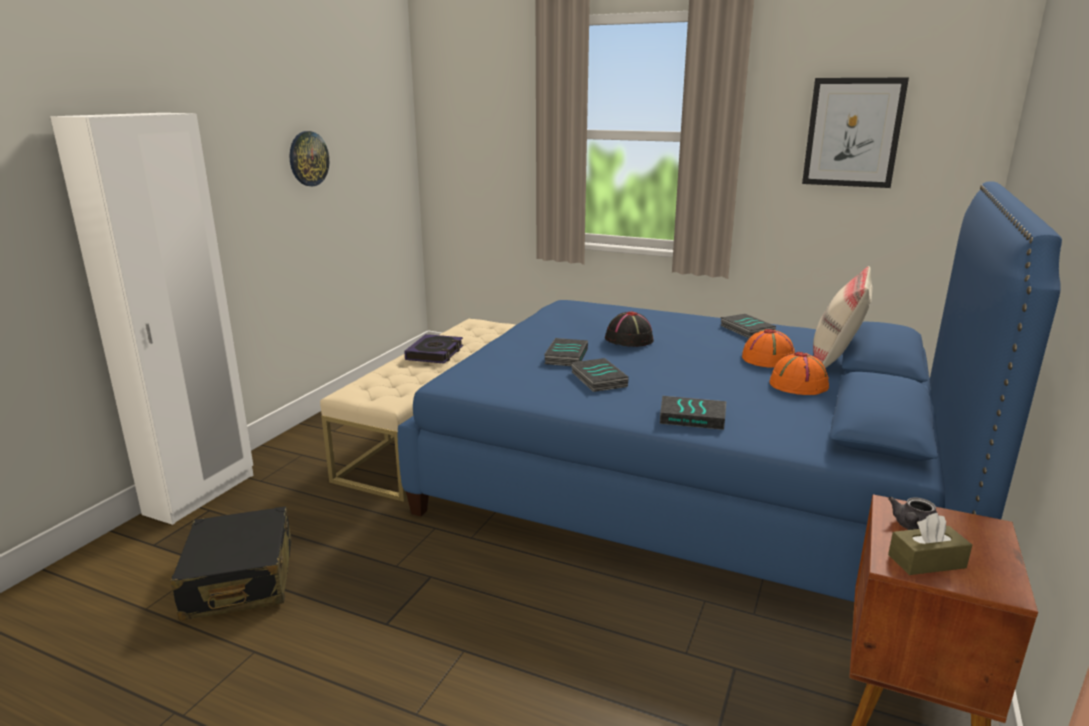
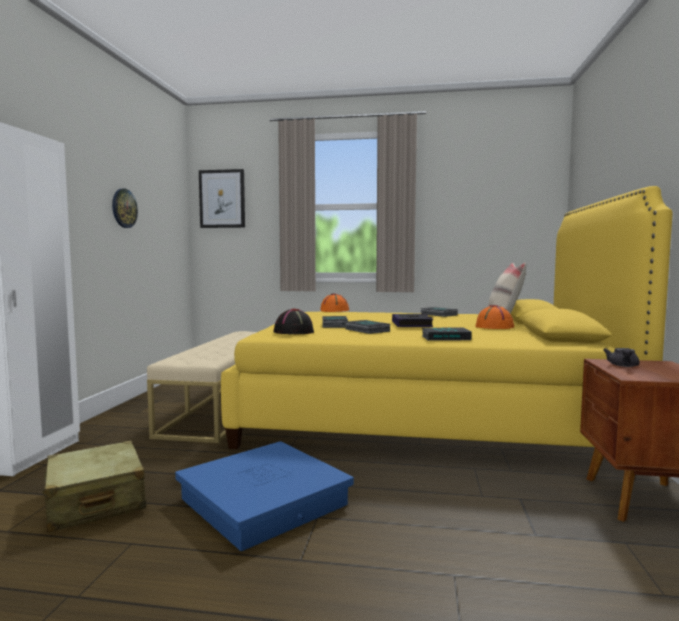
camera: 15 degrees left, 15 degrees down
black suitcase [170,506,292,621] -> beige suitcase [42,440,146,532]
blue bed [398,181,1062,602] -> yellow bed [221,186,672,449]
book [405,334,463,364] -> book moved to [392,314,433,327]
black hat [605,311,654,347] -> black hat moved to [273,309,314,334]
orange hat [742,329,795,368] -> orange hat moved to [320,293,349,312]
picture [802,78,909,188] -> picture moved to [199,169,245,228]
brown tissue box [888,513,972,575] -> none
none -> blue storage box [175,441,354,551]

